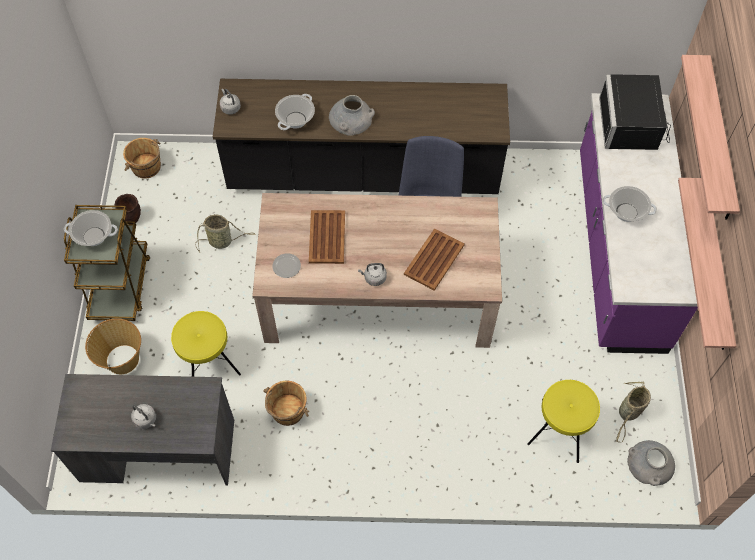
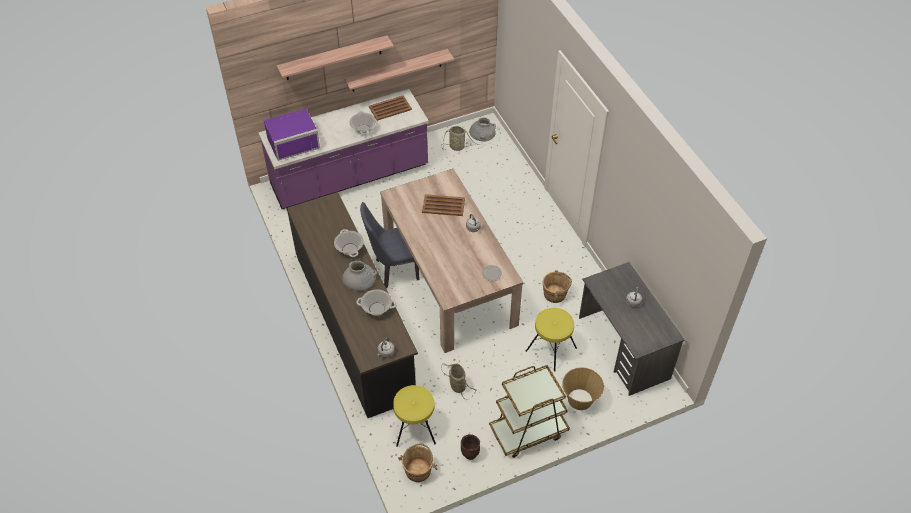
camera: 115 degrees left, 10 degrees down
cooking pot [64,210,118,246] -> cooking pot moved to [334,229,364,257]
brown tray [309,210,345,264] -> brown tray moved to [369,96,412,121]
yellow stool [527,380,600,463] -> yellow stool moved to [393,385,436,447]
black microwave [599,74,671,150] -> purple microwave [264,108,320,161]

